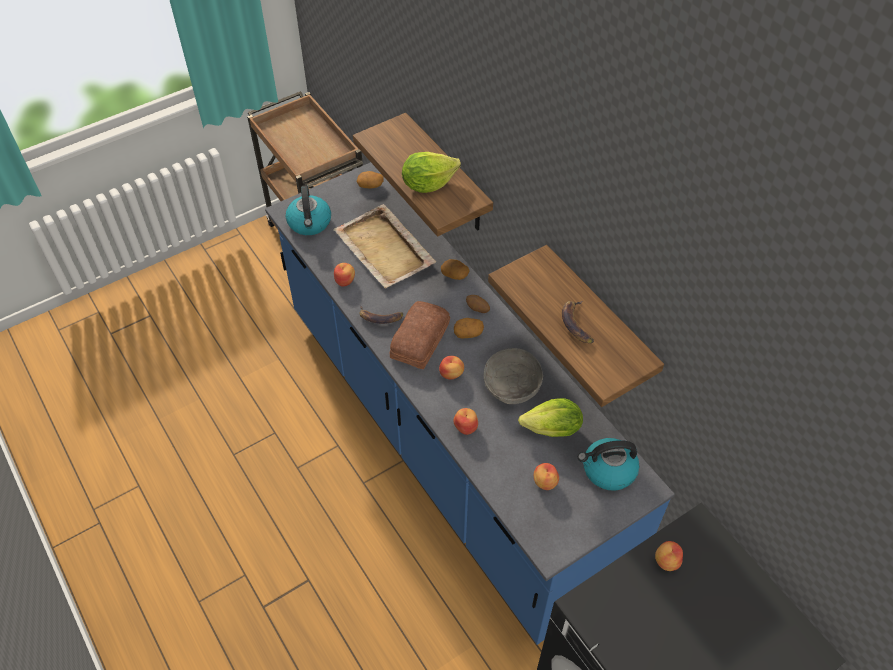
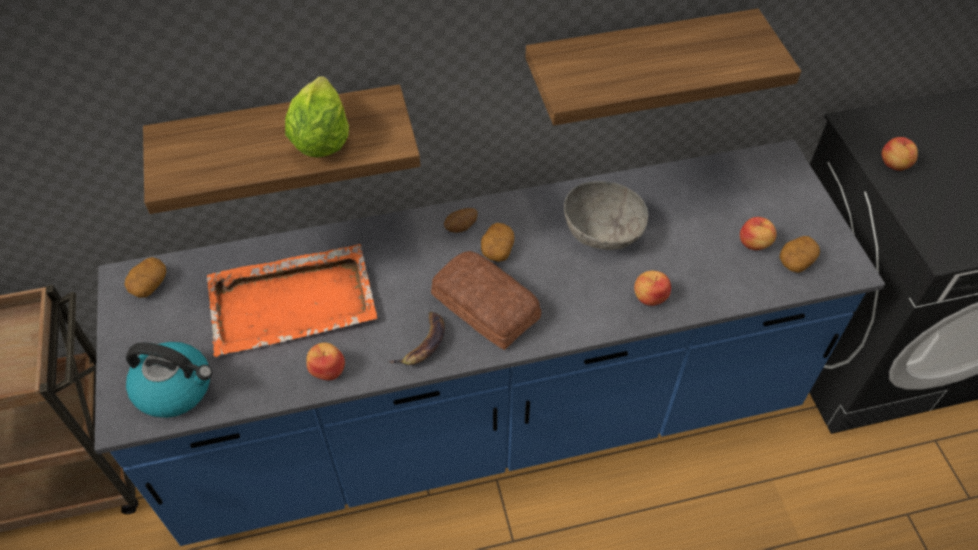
camera: 70 degrees left, 0 degrees up
beige tray [333,204,436,289] -> orange tray [207,244,378,357]
apple [439,356,464,380] -> none
potato [441,259,470,280] -> potato moved to [780,236,820,273]
lettuce [518,398,583,437] -> none
banana [562,301,594,343] -> none
kettle [578,438,639,490] -> none

